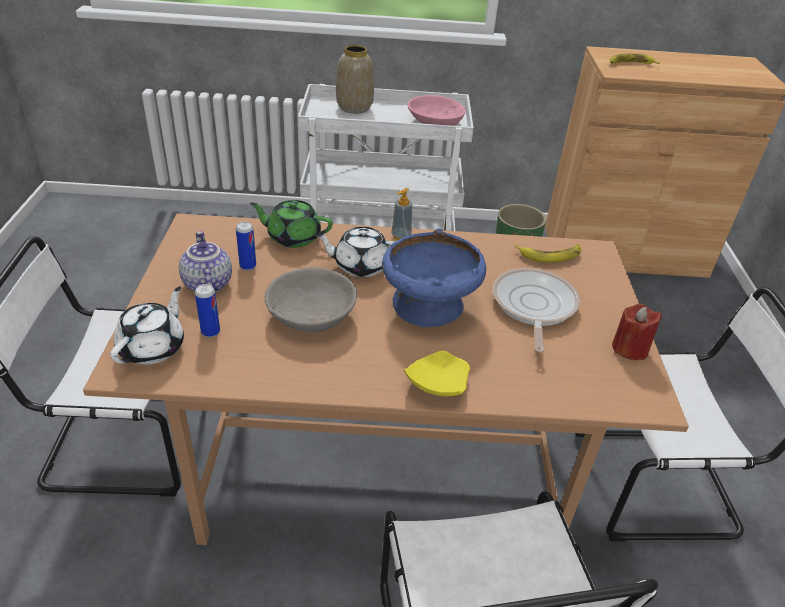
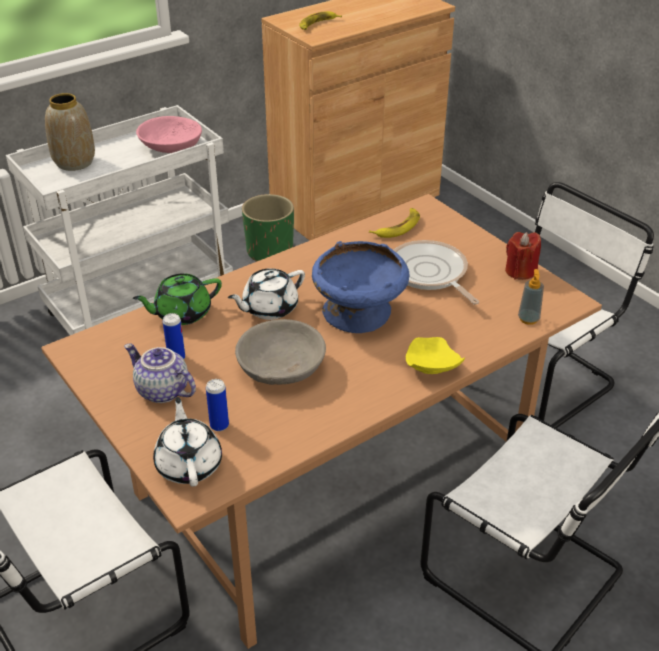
camera: 35 degrees left, 0 degrees up
soap dispenser [391,188,412,240] -> soap dispenser moved to [518,269,544,325]

